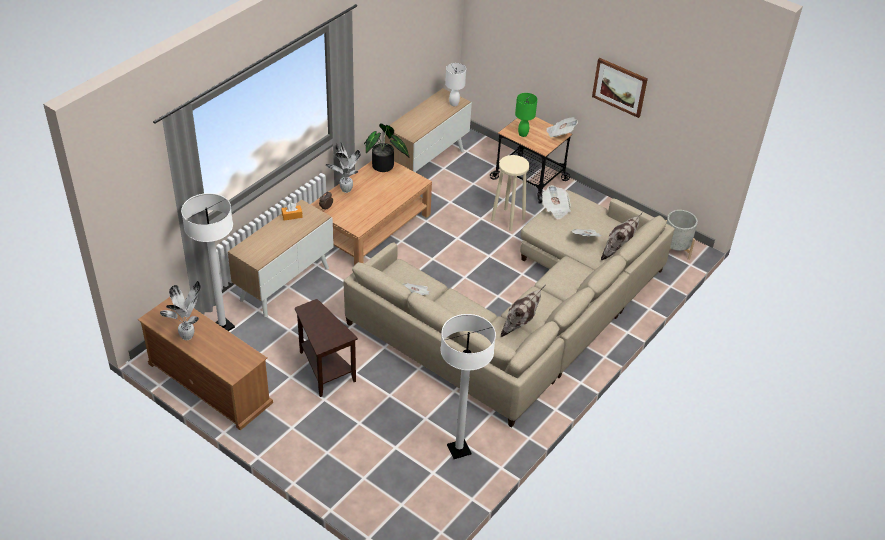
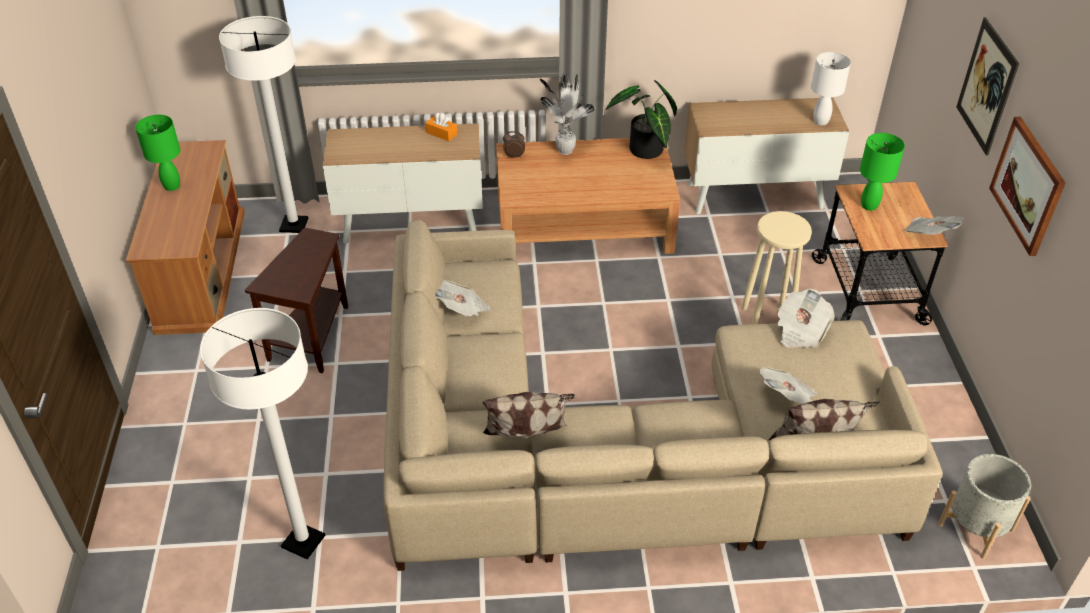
camera: 50 degrees right, 0 degrees up
potted plant [160,281,201,340] -> green table lamp [135,115,180,191]
none -> picture [956,17,1019,156]

